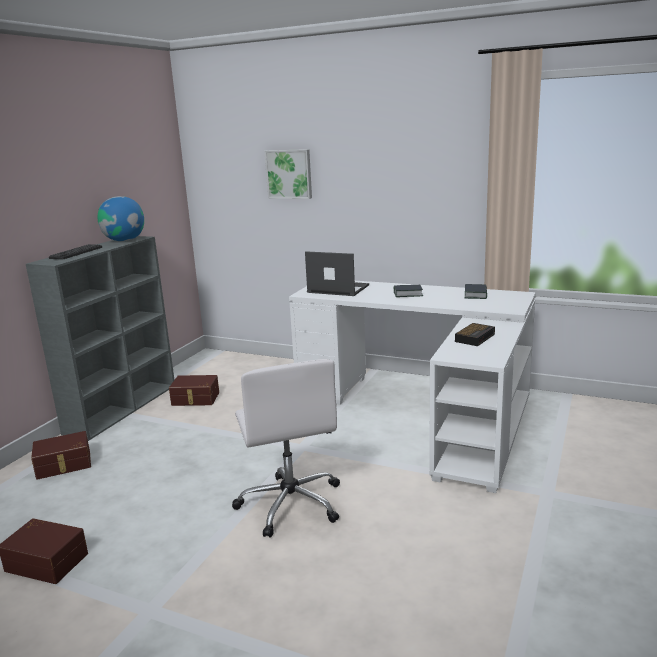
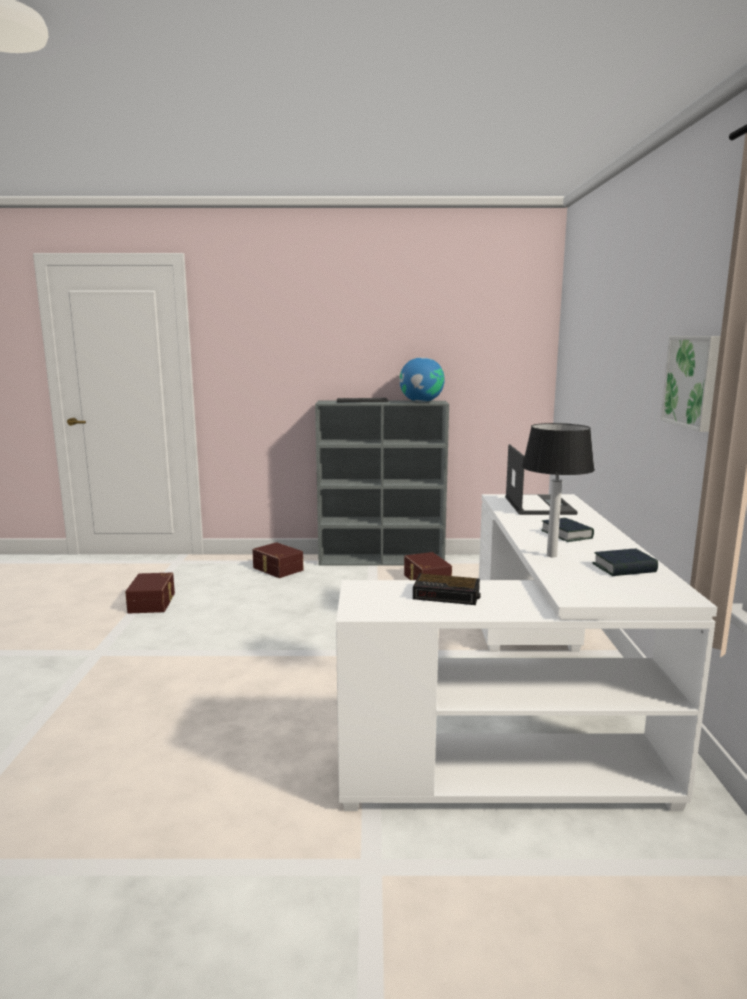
camera: 65 degrees right, 5 degrees down
white office chair [232,359,340,537] -> none
picture [264,149,312,199] -> picture moved to [660,336,721,432]
none -> table lamp [522,423,595,557]

